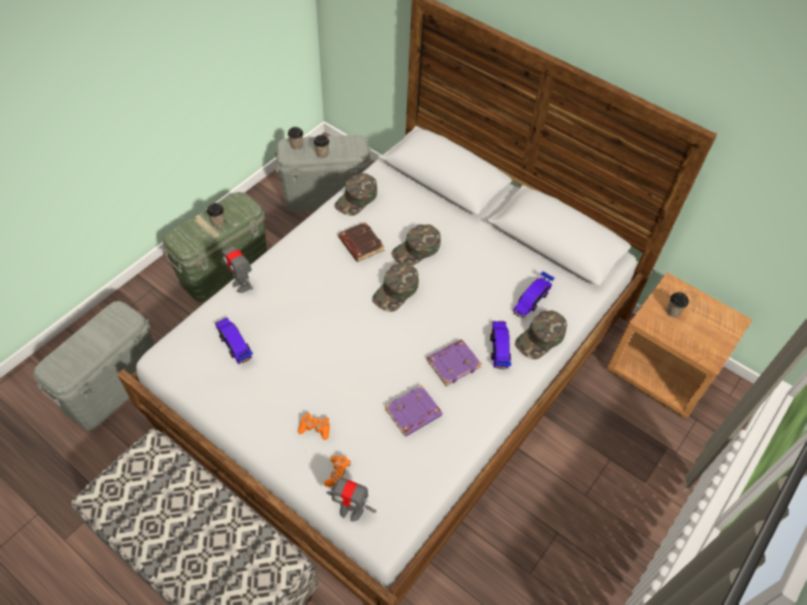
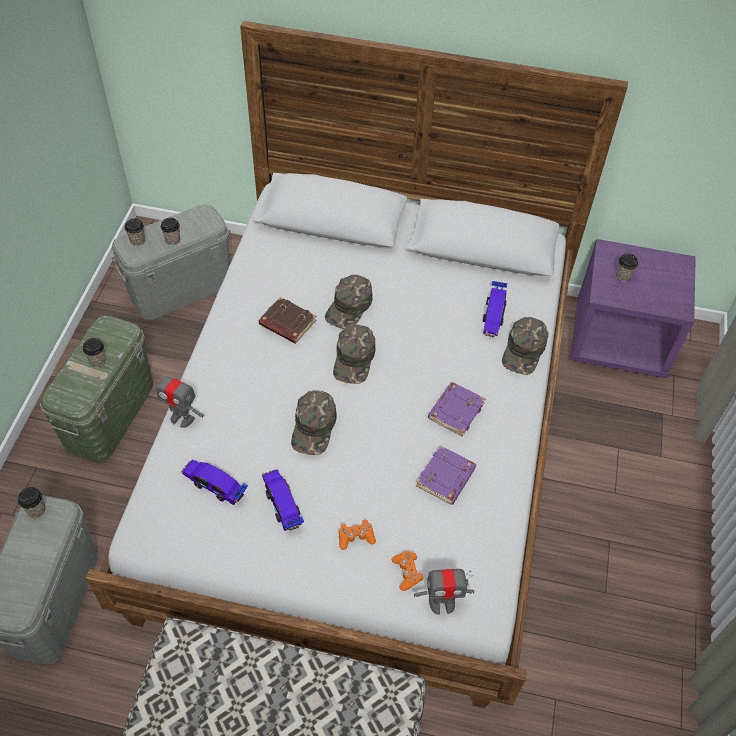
camera: 25 degrees left, 0 degrees up
green cap [335,173,377,216] -> green cap moved to [291,390,337,455]
toy car [490,321,511,370] -> toy car moved to [262,469,304,531]
brown nightstand [607,272,752,419] -> purple nightstand [570,239,696,378]
none -> cup [18,487,46,518]

